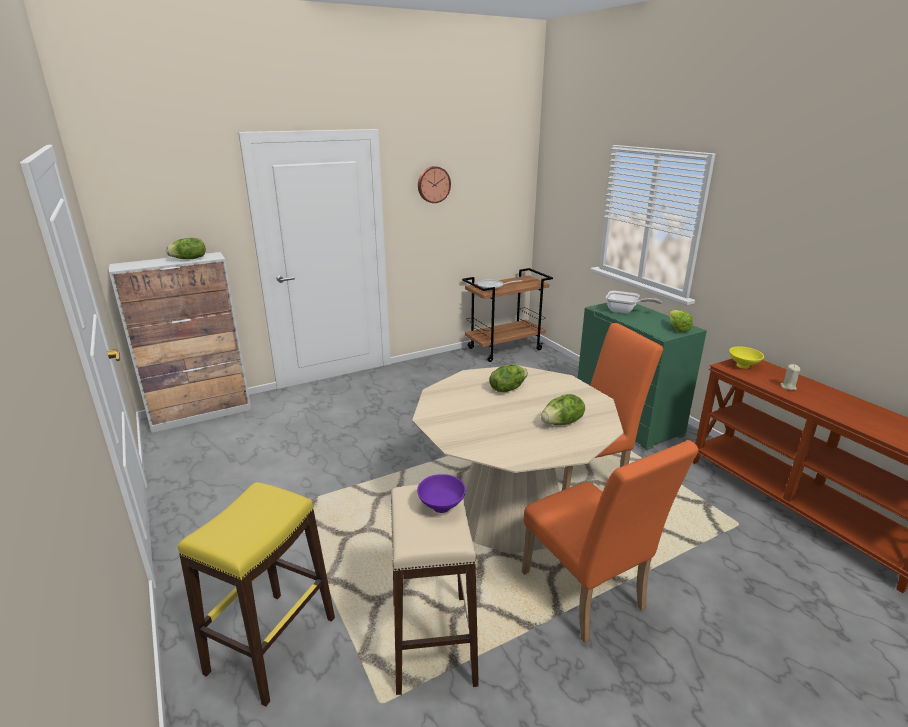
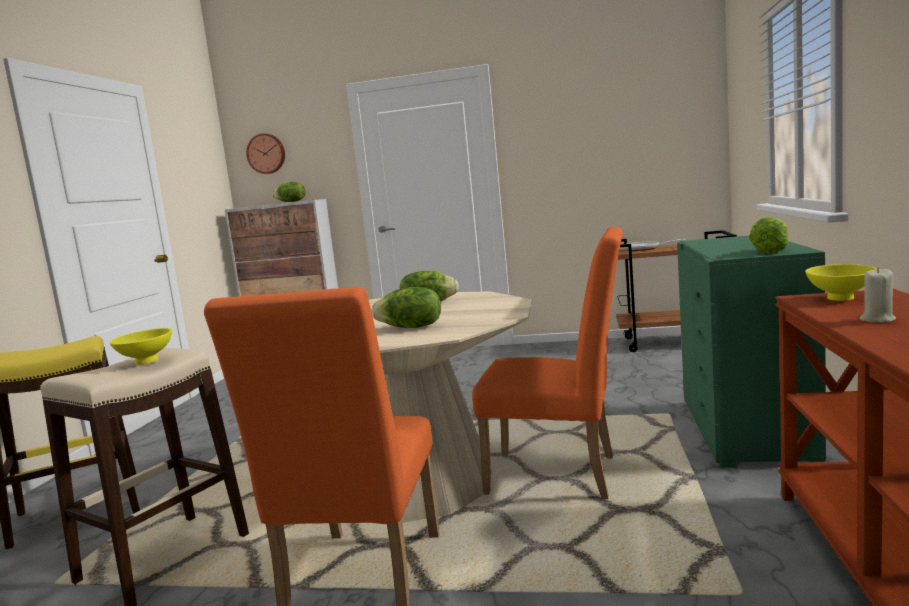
camera: 40 degrees right, 15 degrees down
purple bowl [417,474,466,513] -> yellow bowl [109,328,172,365]
wall clock [418,166,451,203] -> wall clock moved to [246,133,285,174]
frying pan [606,291,662,314] -> none

